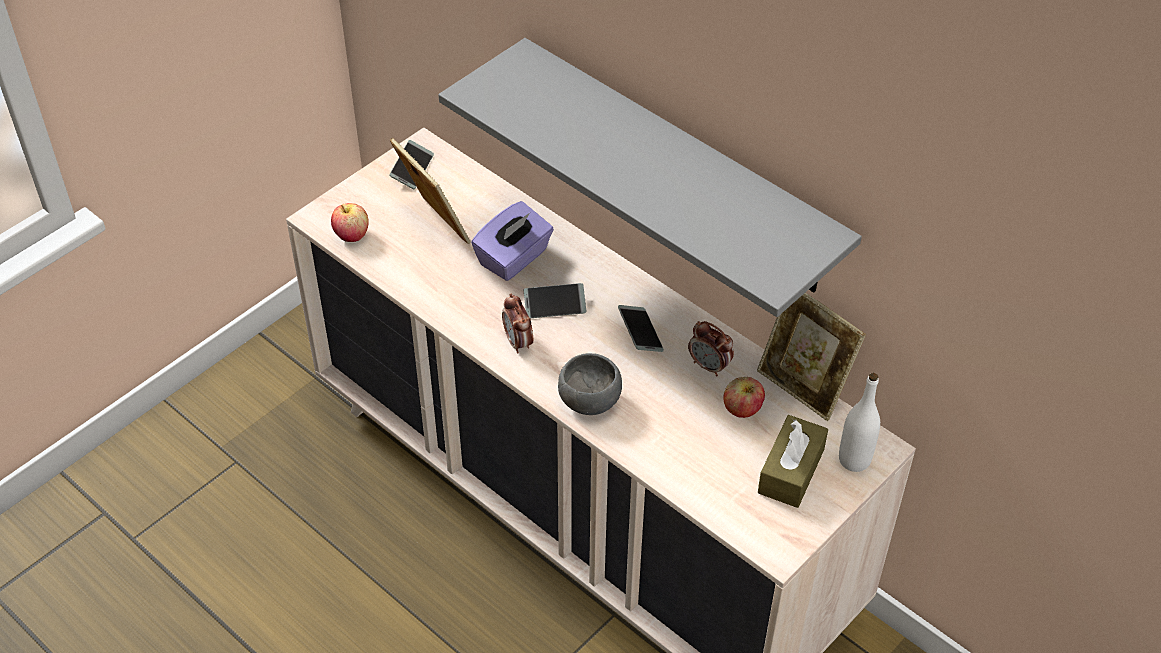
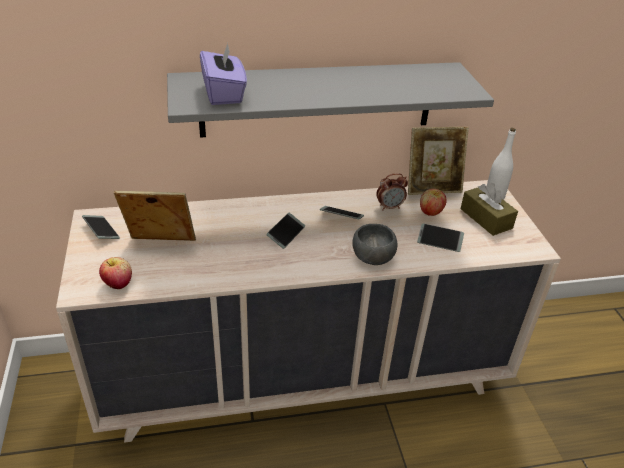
camera: 55 degrees left, 10 degrees down
purple tissue box [471,201,554,281] -> purple tissue box moved to [200,43,247,105]
alarm clock [502,294,533,354] -> none
none -> phone [417,224,464,252]

